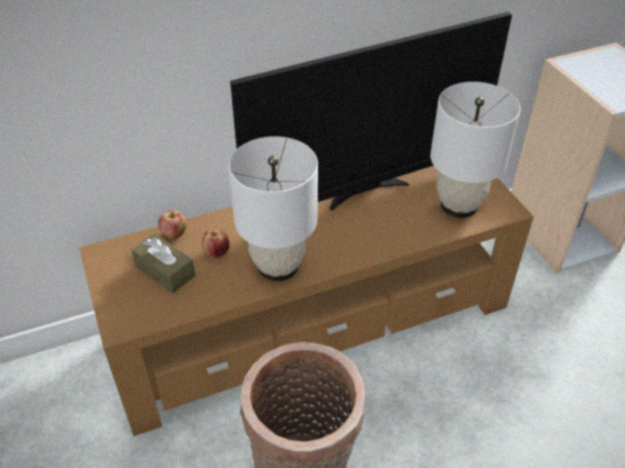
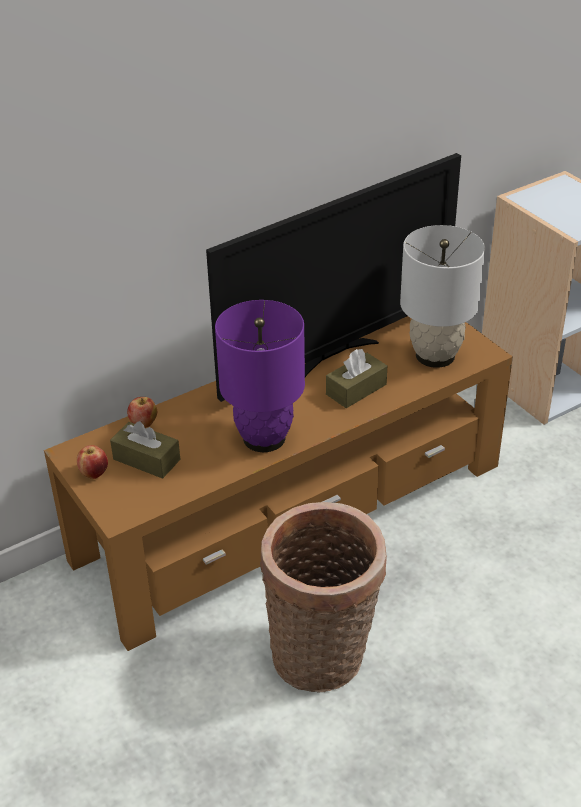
camera: 10 degrees left, 5 degrees down
apple [202,228,230,258] -> apple moved to [77,445,108,479]
white table lamp [228,136,318,281] -> purple table lamp [215,300,305,452]
none -> brown tissue box [326,349,387,408]

